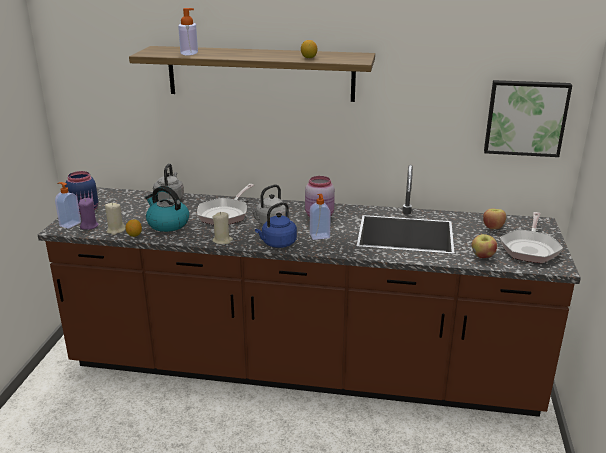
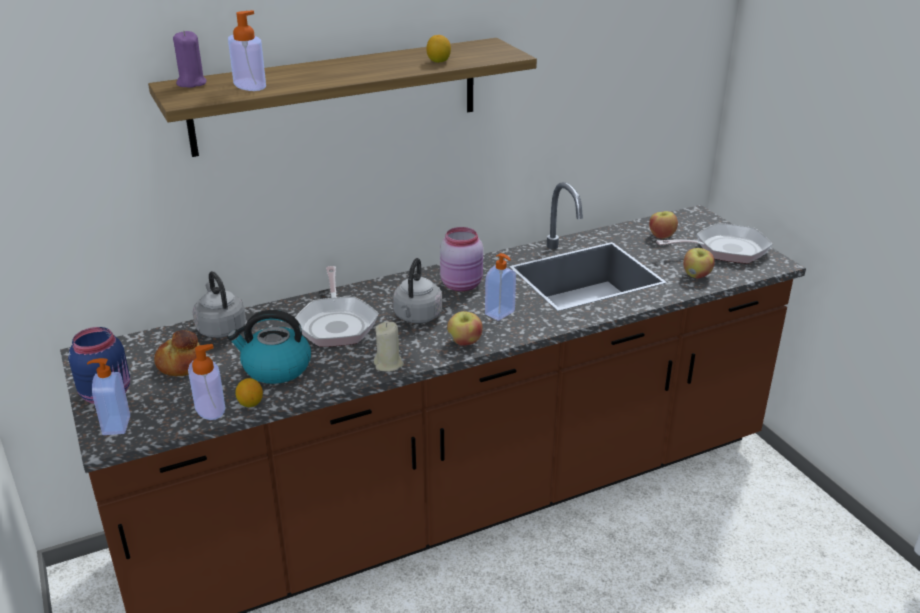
camera: 35 degrees left, 5 degrees up
purple candle [79,198,99,230] -> purple candle moved to [173,31,207,88]
beige candle [105,203,126,235] -> soap dispenser [188,344,225,420]
blue kettle [255,202,297,248] -> apple [447,311,483,346]
picture [484,80,572,157] -> none
frying pan [500,212,563,263] -> frying pan turned 90 degrees counterclockwise [656,223,773,264]
none -> bread [154,330,200,376]

